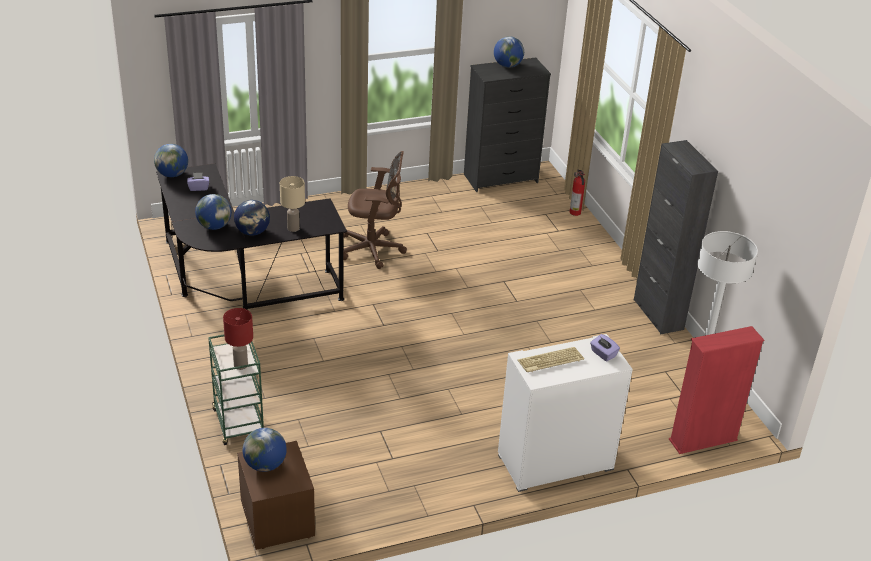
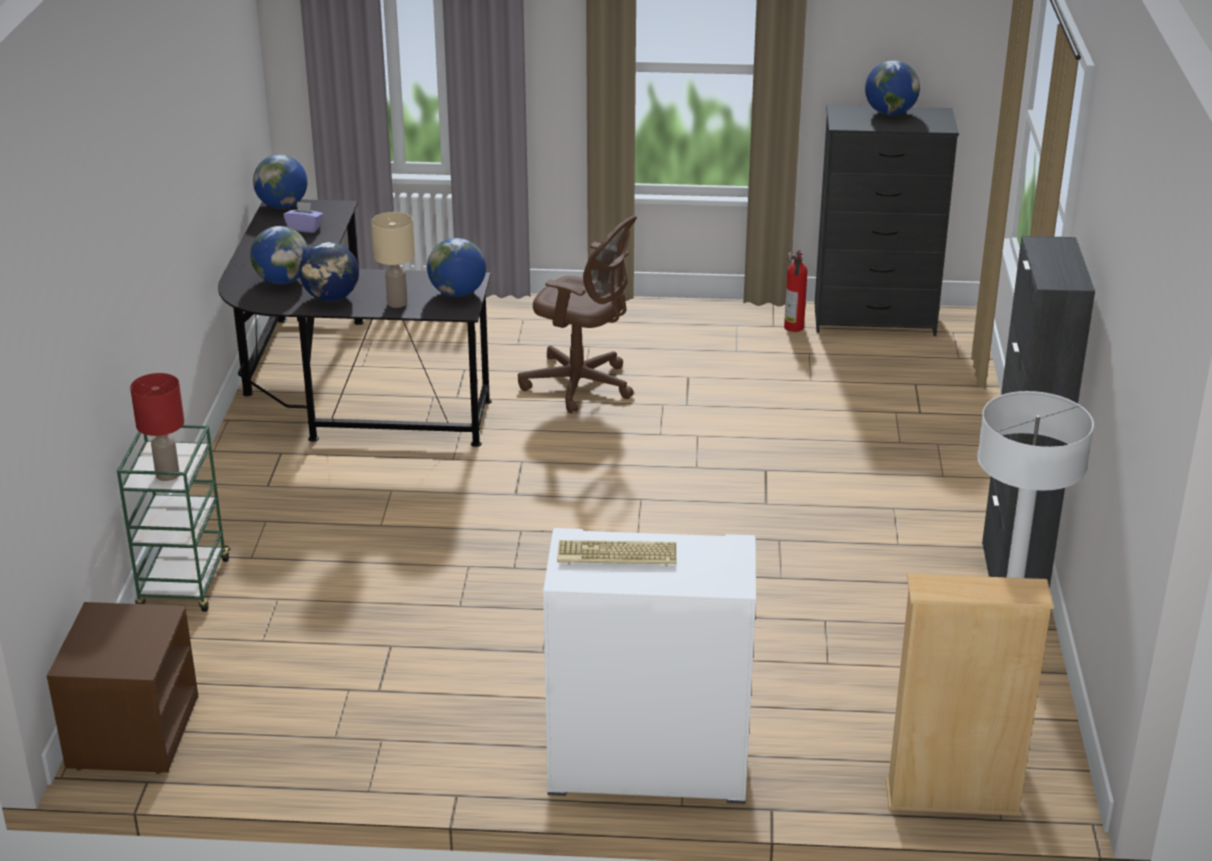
camera: 25 degrees right, 5 degrees down
globe [243,428,287,472] -> globe moved to [427,238,486,297]
fire extinguisher [570,169,585,216] -> fire extinguisher moved to [784,250,807,332]
purple tissue box [590,334,620,361] -> none
red bookcase [669,326,764,454] -> beige bookcase [886,574,1054,816]

